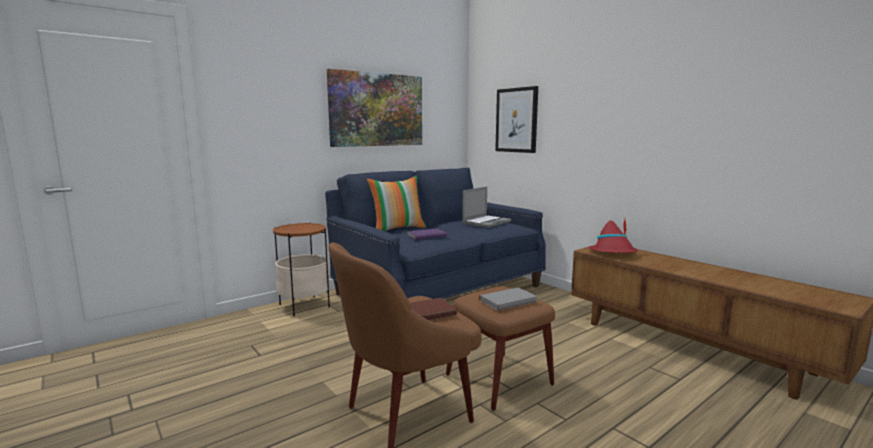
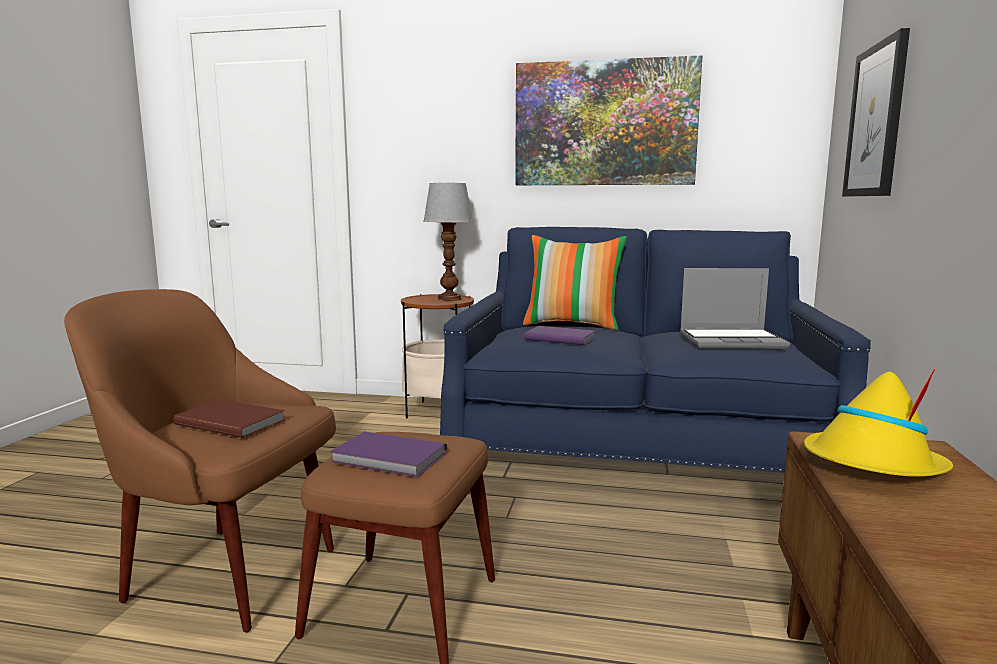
camera: 50 degrees right, 0 degrees up
grey book [479,287,538,311] -> purple book [330,432,447,478]
red hat [588,219,638,253] -> yellow hat [804,369,953,477]
none -> table lamp [423,183,474,301]

